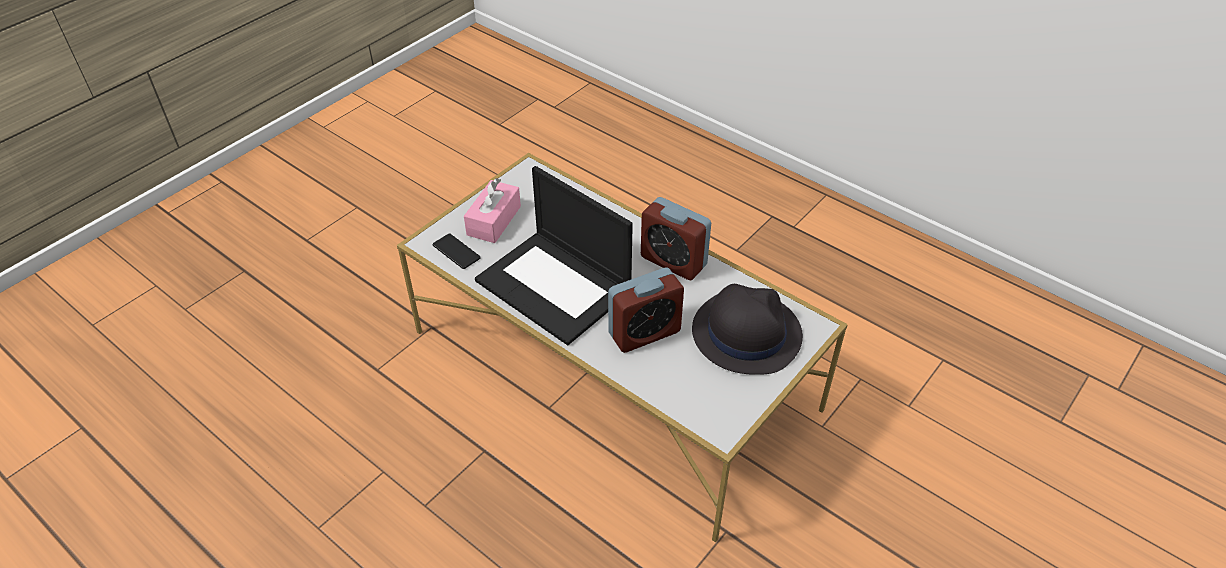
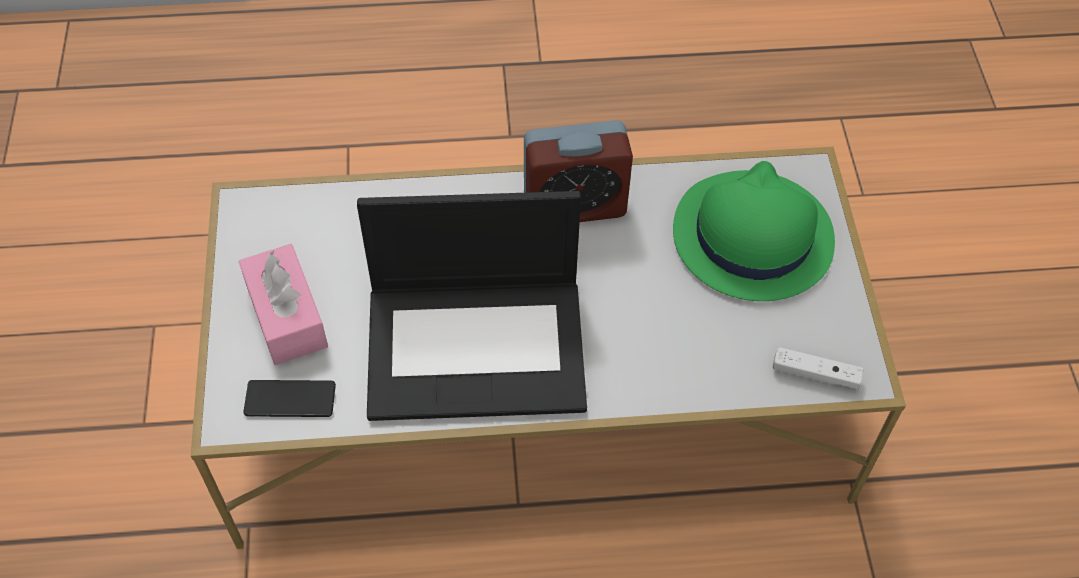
camera: 45 degrees left, 10 degrees up
alarm clock [608,268,684,353] -> none
black hat [692,284,803,375] -> green hat [673,161,835,301]
none -> white game controller [773,347,864,389]

